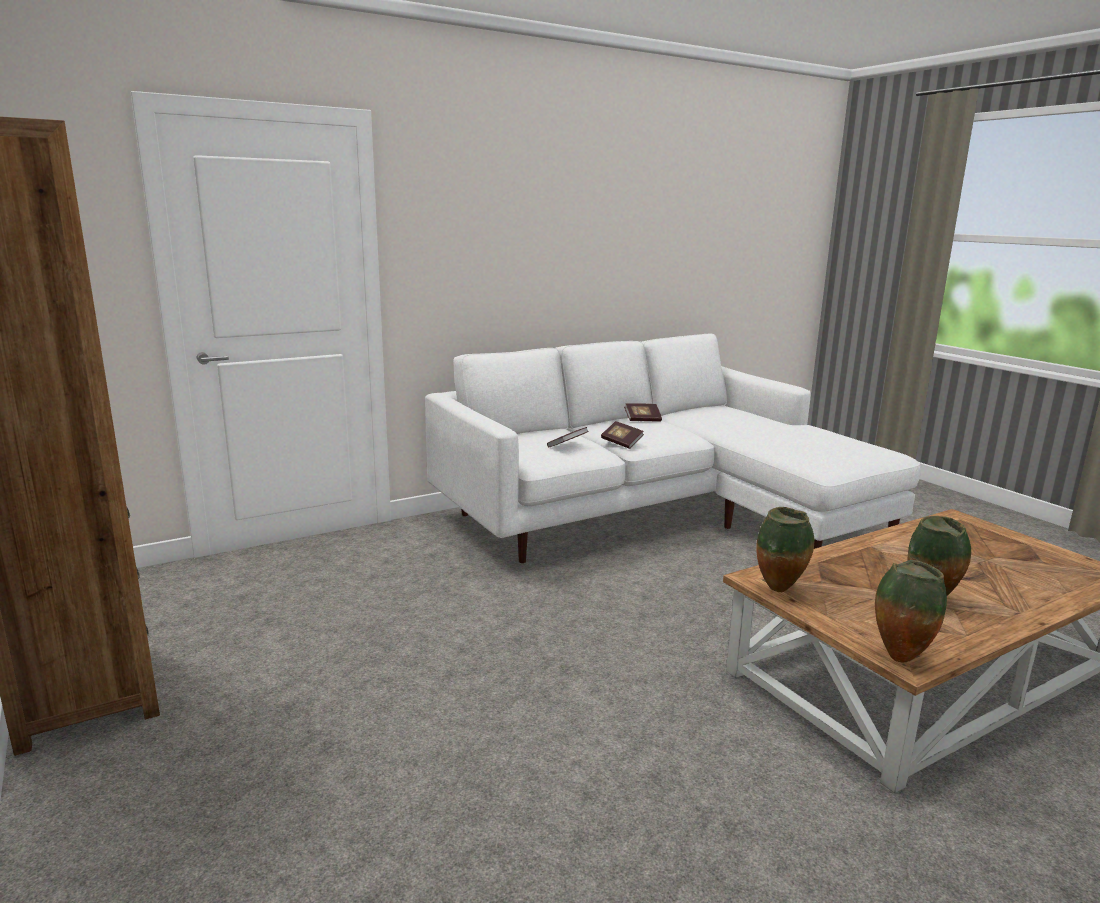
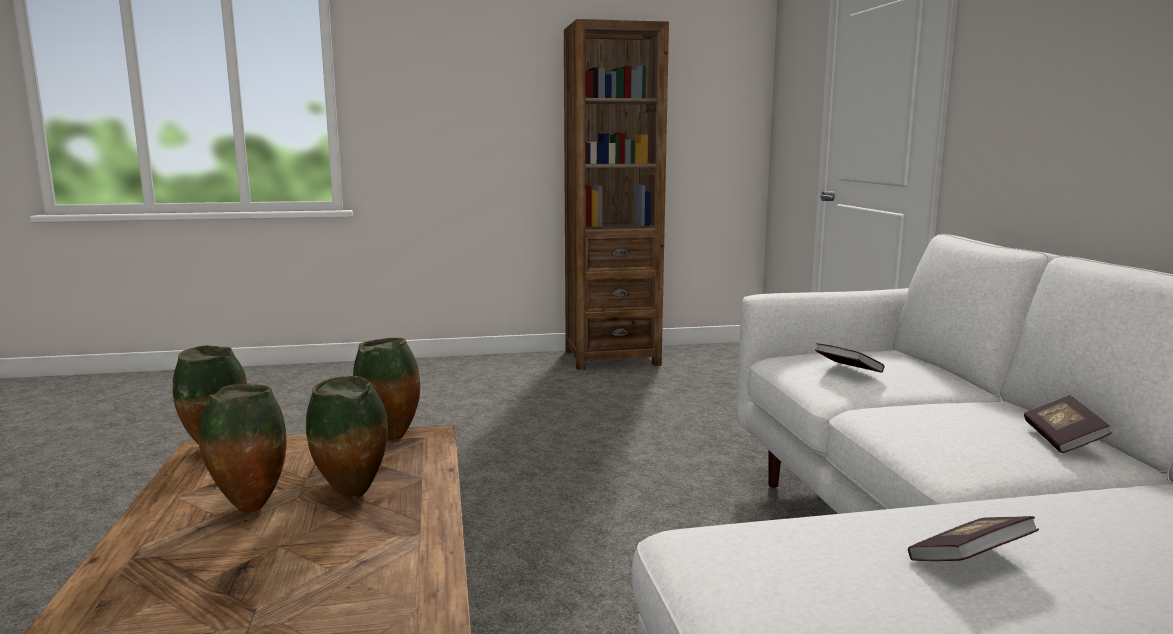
camera: 110 degrees right, 5 degrees down
book [601,421,644,449] -> book moved to [908,516,1039,561]
none -> vase [306,376,388,499]

